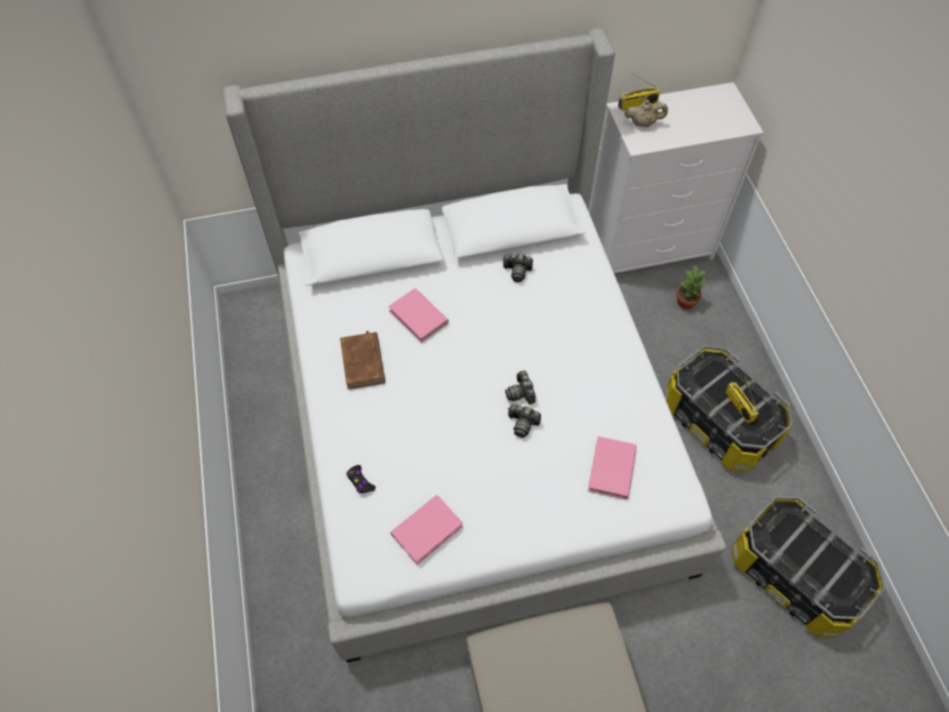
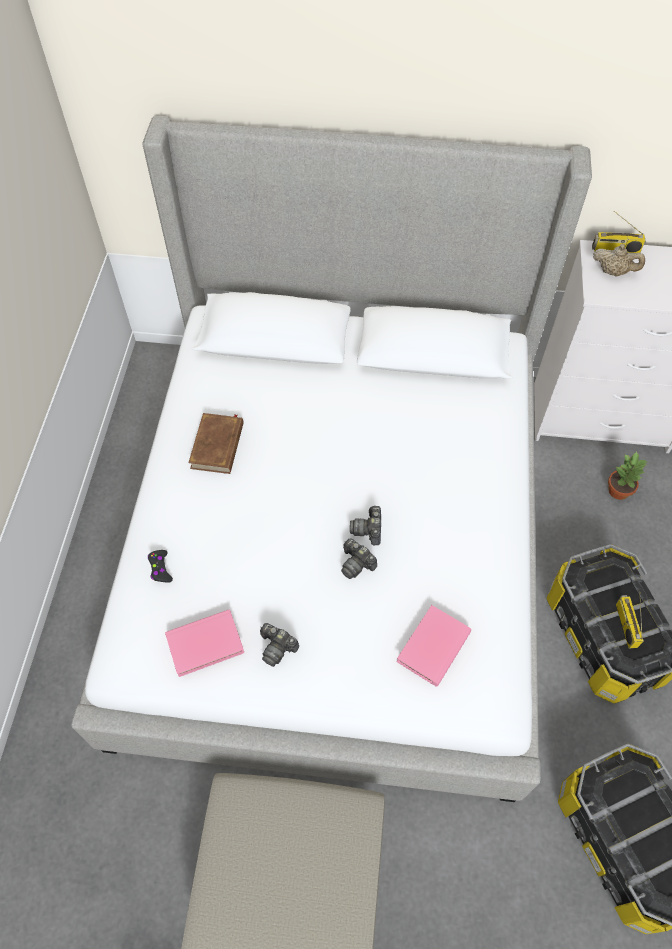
camera: 20 degrees right, 0 degrees up
pink book [388,288,449,343] -> none
camera [502,254,533,282] -> camera moved to [260,623,299,667]

